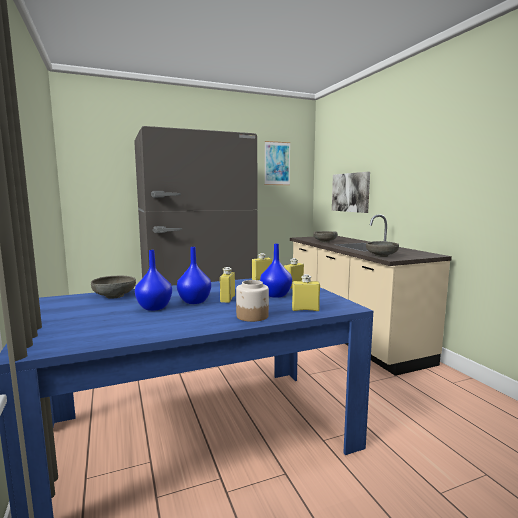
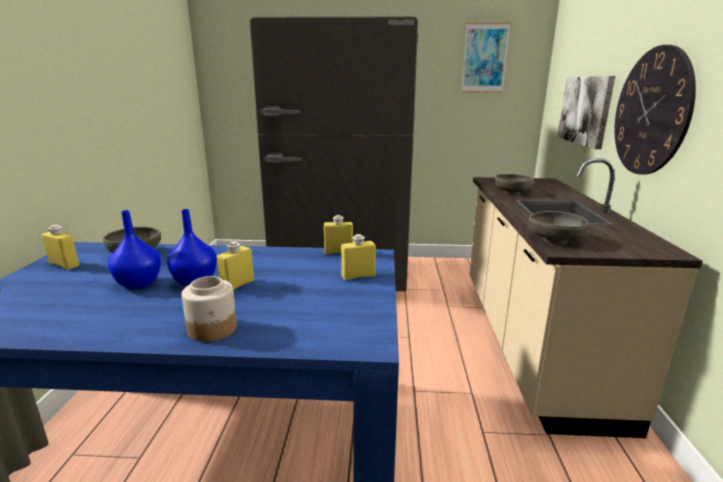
camera: 25 degrees right, 10 degrees up
blue vase [260,244,292,298] -> none
yellow bottle [292,274,320,311] -> yellow bottle moved to [42,225,79,270]
none -> wall clock [614,45,696,174]

